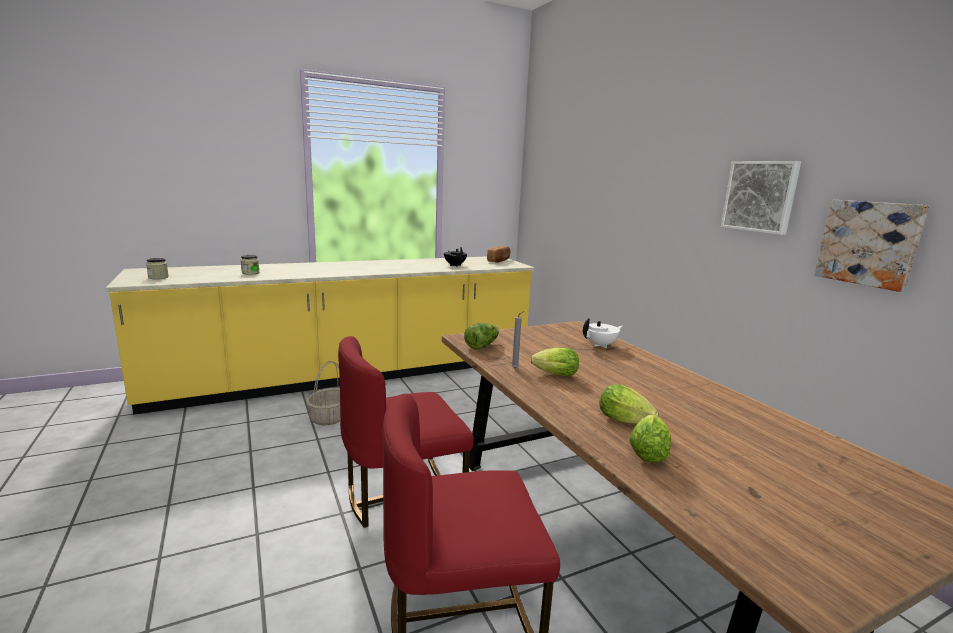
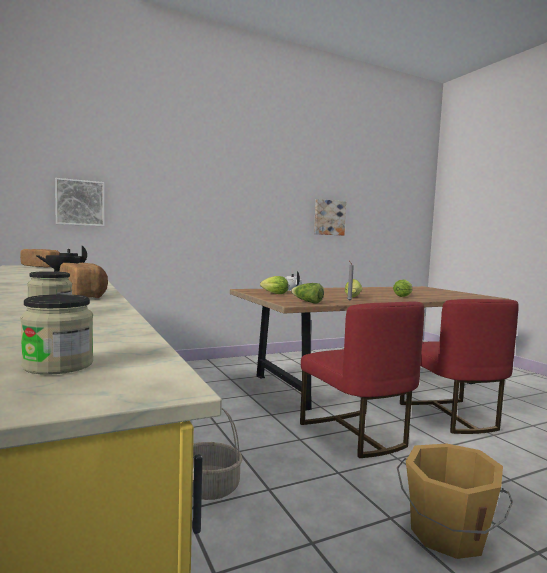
camera: 90 degrees left, 10 degrees down
lettuce [629,415,671,462] -> lettuce moved to [260,276,289,294]
picture [721,161,801,235] -> picture moved to [55,178,105,226]
none -> bread [60,263,108,298]
none -> orange bucket [397,444,513,559]

